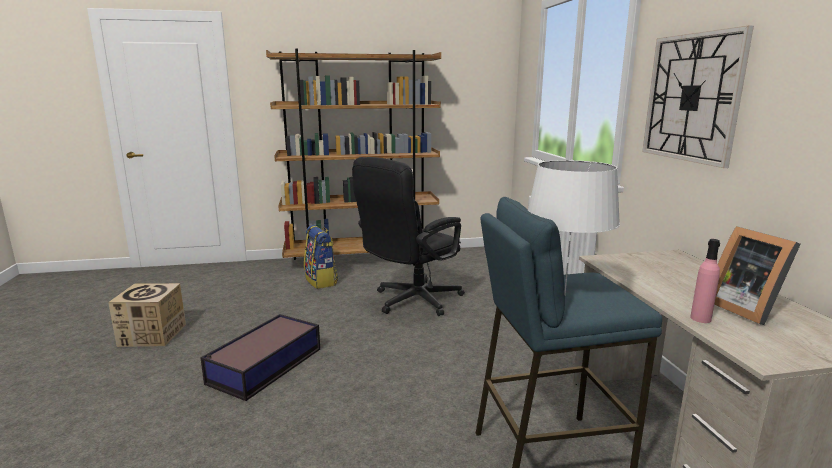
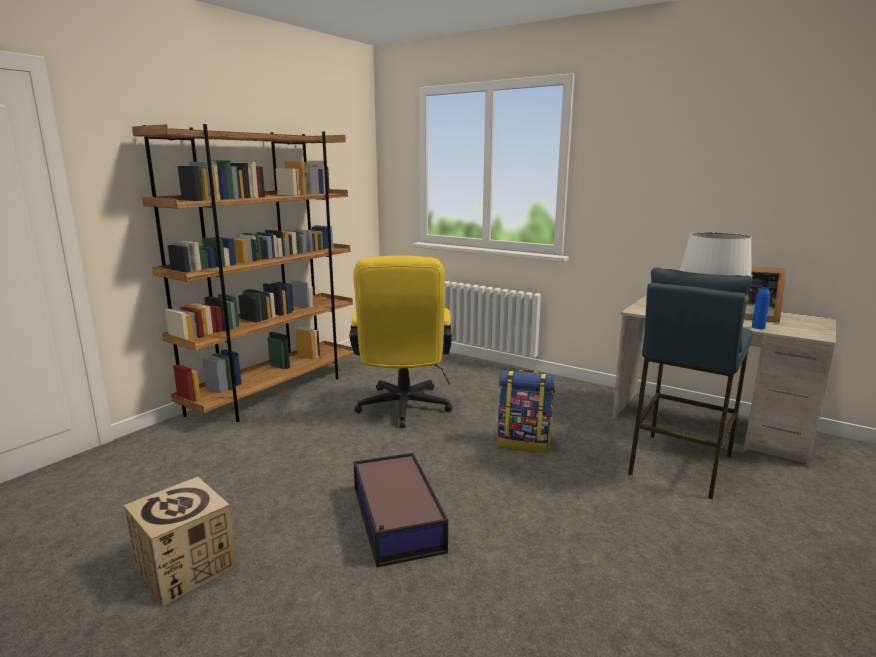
camera: 45 degrees left, 0 degrees up
backpack [304,225,338,289] -> backpack moved to [497,369,555,452]
black office chair [352,157,465,316] -> yellow office chair [350,255,453,428]
wall clock [642,26,754,168] -> none
pink bottle [690,239,720,323] -> blue bottle [752,274,771,329]

